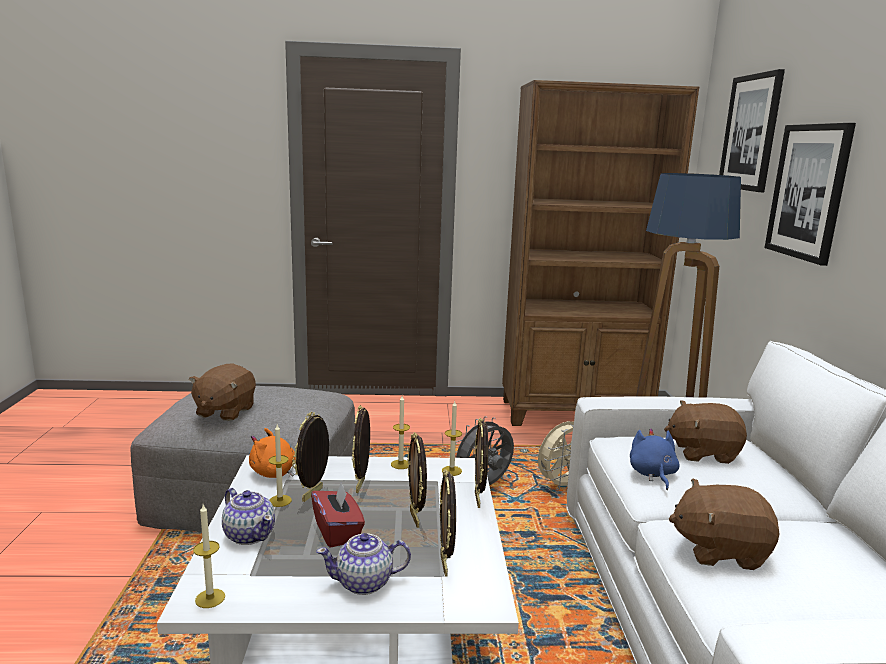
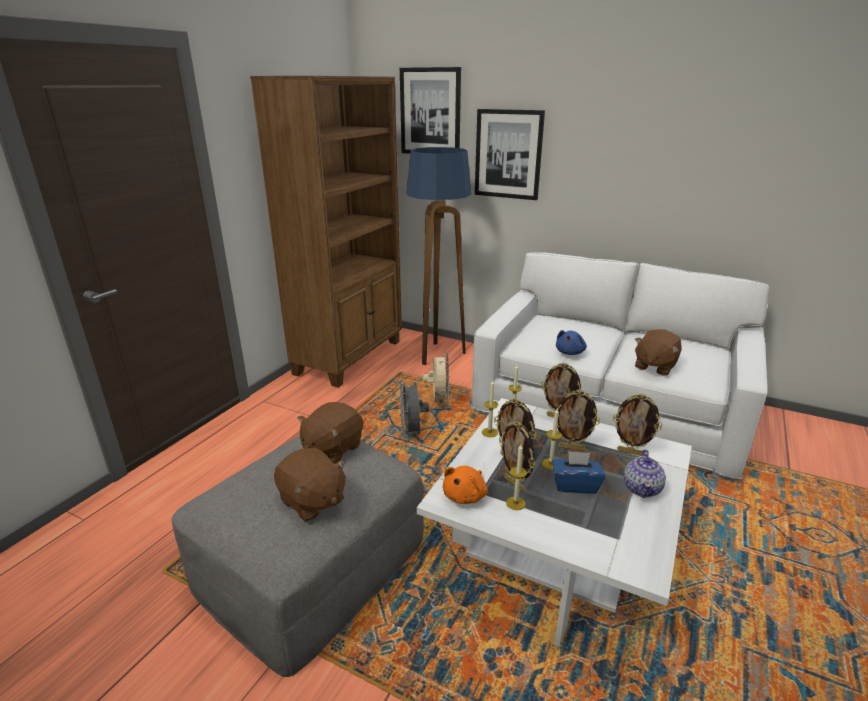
camera: 60 degrees left, 10 degrees up
candle [193,505,225,608] -> candle moved to [542,409,562,470]
teapot [222,488,275,545] -> none
red tissue box [311,483,365,548] -> blue tissue box [552,451,606,494]
blue plush toy [630,428,679,490] -> blue plush toy turned 90 degrees counterclockwise [556,330,587,355]
brown plush toy [664,400,747,464] -> brown plush toy moved to [297,402,363,464]

